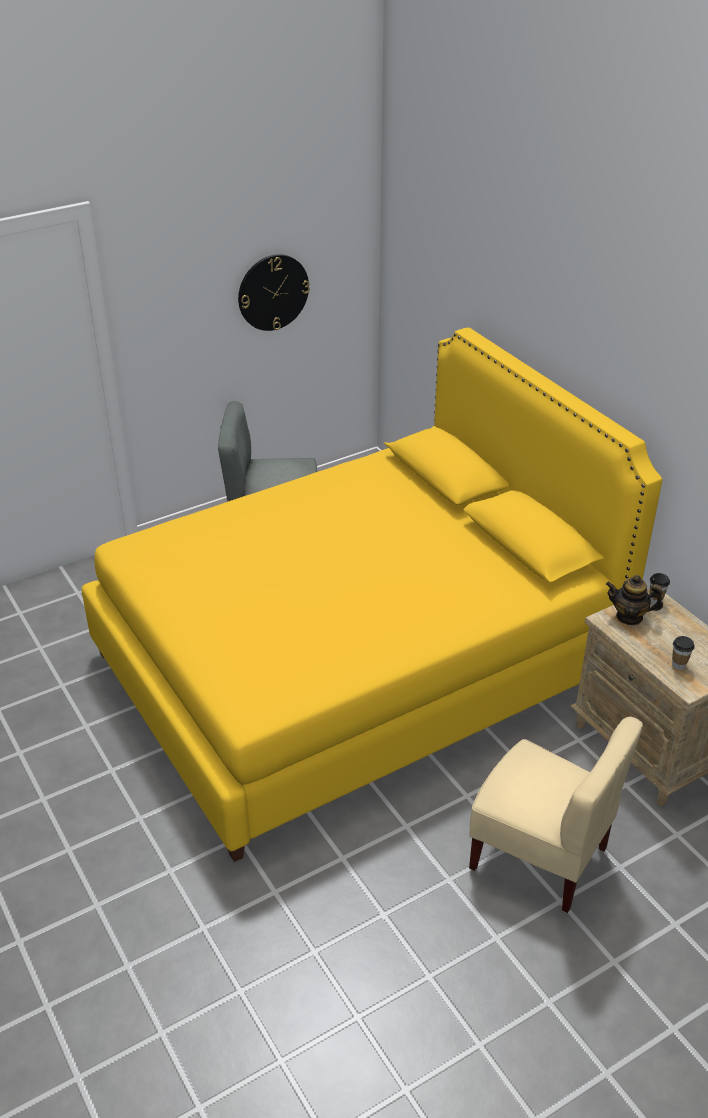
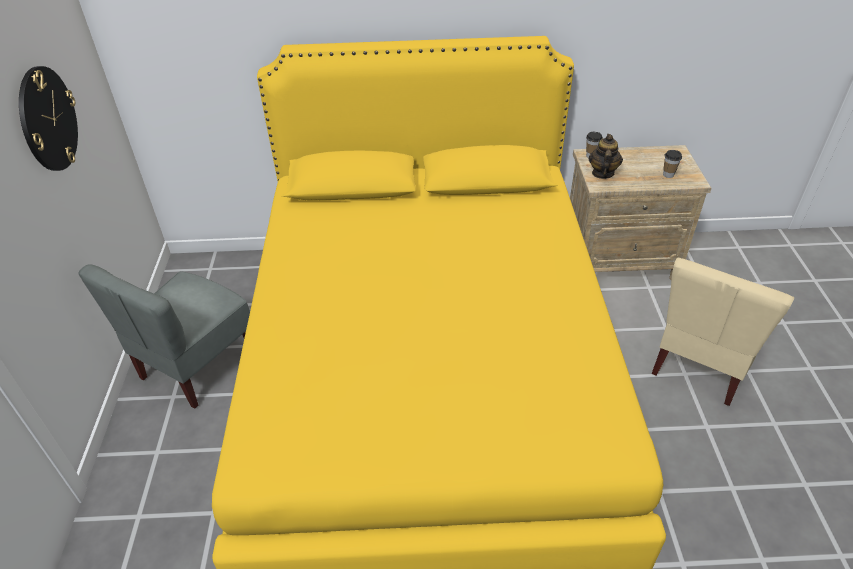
camera: 60 degrees left, 5 degrees up
beige chair [469,717,643,913] -> beige chair turned 150 degrees clockwise [652,258,794,406]
teapot [606,575,663,625] -> teapot turned 150 degrees clockwise [589,134,623,179]

